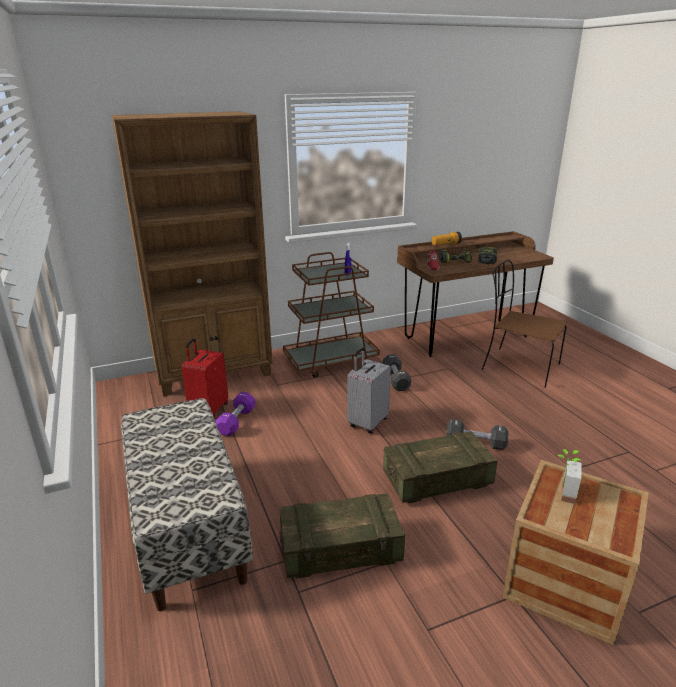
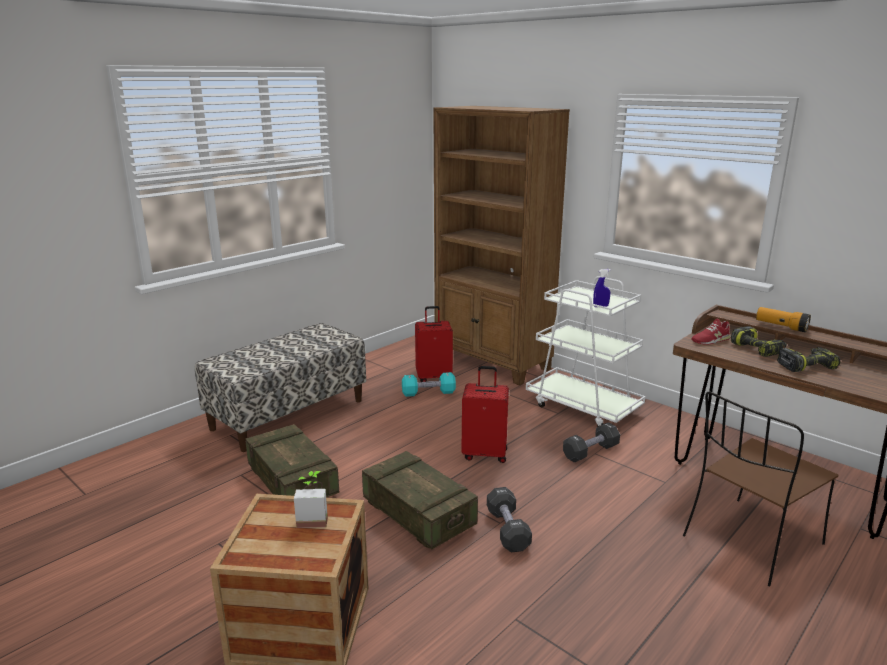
camera: 65 degrees right, 5 degrees down
purple dumbbell [216,392,255,436] -> turquoise dumbbell [402,372,456,397]
brown cart [283,252,380,378] -> white cart [526,276,646,427]
grey suitcase [347,347,391,434] -> red suitcase [461,366,509,463]
brown chair [482,260,567,388] -> brown chair turned 135 degrees counterclockwise [683,391,838,586]

